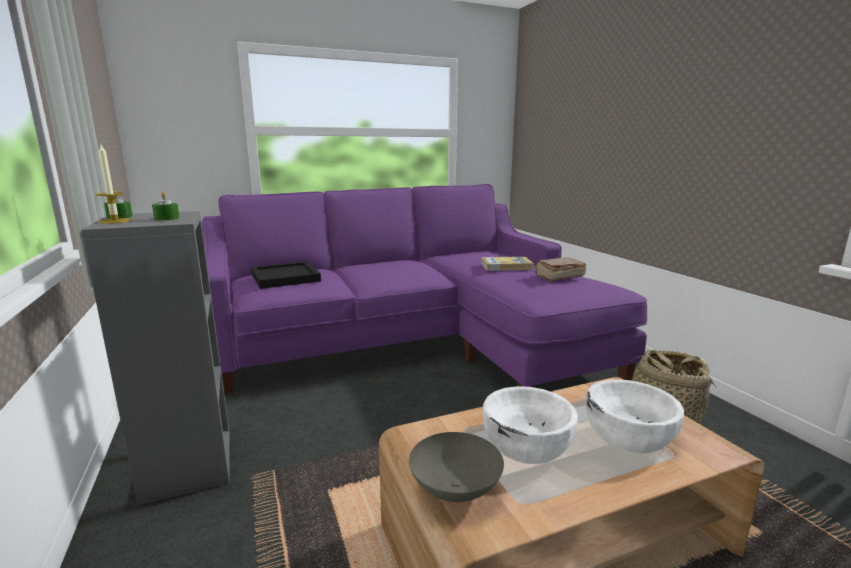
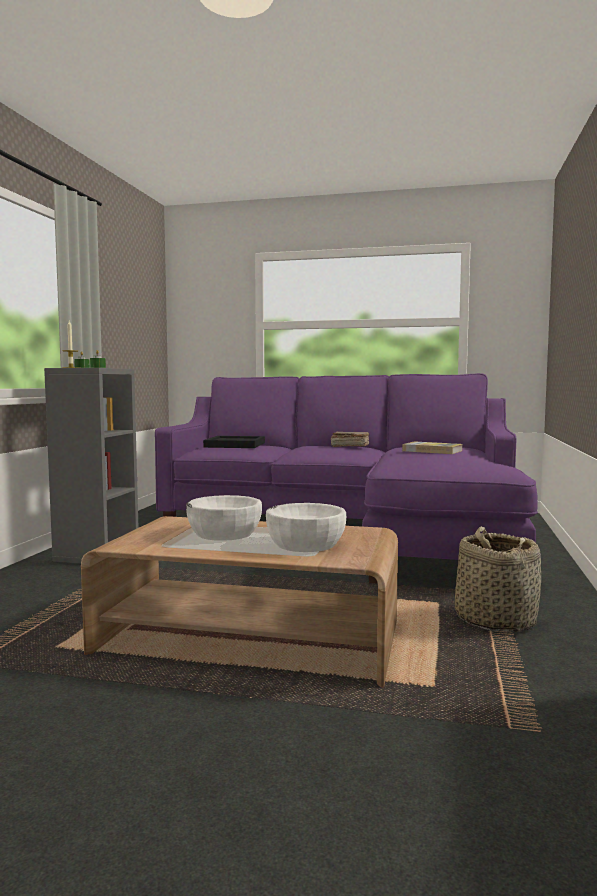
camera: 35 degrees right, 10 degrees down
grey bowl [409,432,504,502] -> none
brown book [535,257,587,281] -> brown book moved to [331,432,369,447]

